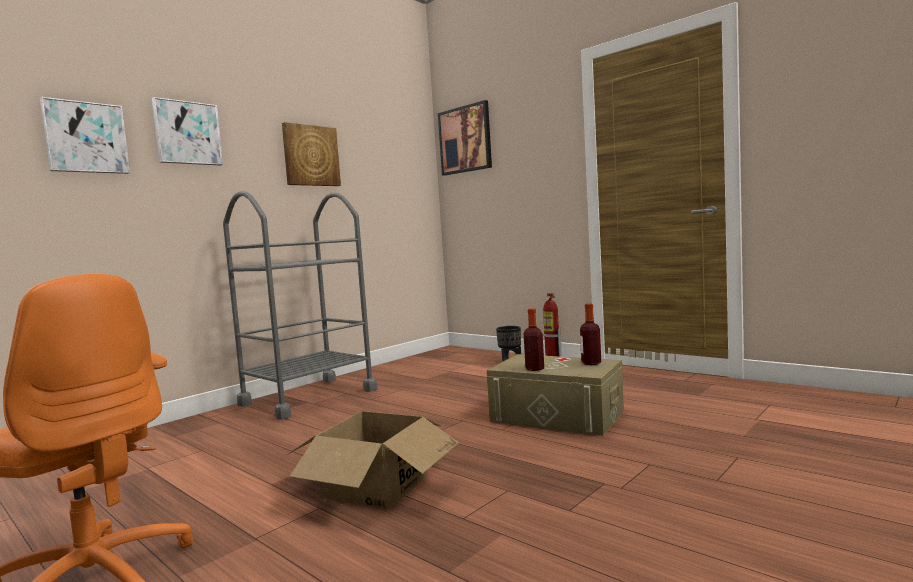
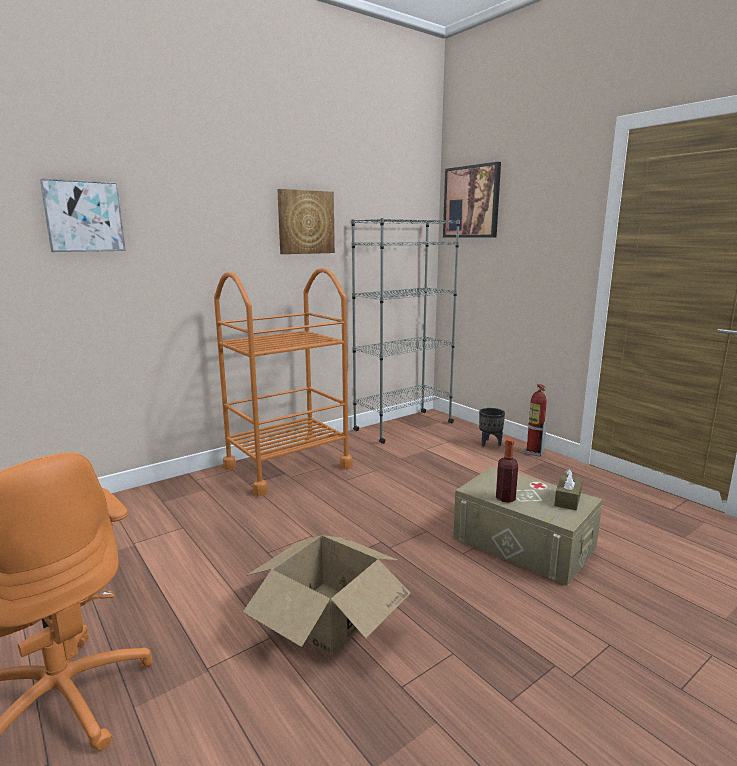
camera: 10 degrees right, 10 degrees up
picture [152,97,223,166] -> none
grey cart [223,191,378,420] -> orange cart [214,268,353,496]
bottle [580,304,601,365] -> brown tissue box [554,469,583,510]
none -> grey bookcase [351,218,460,444]

